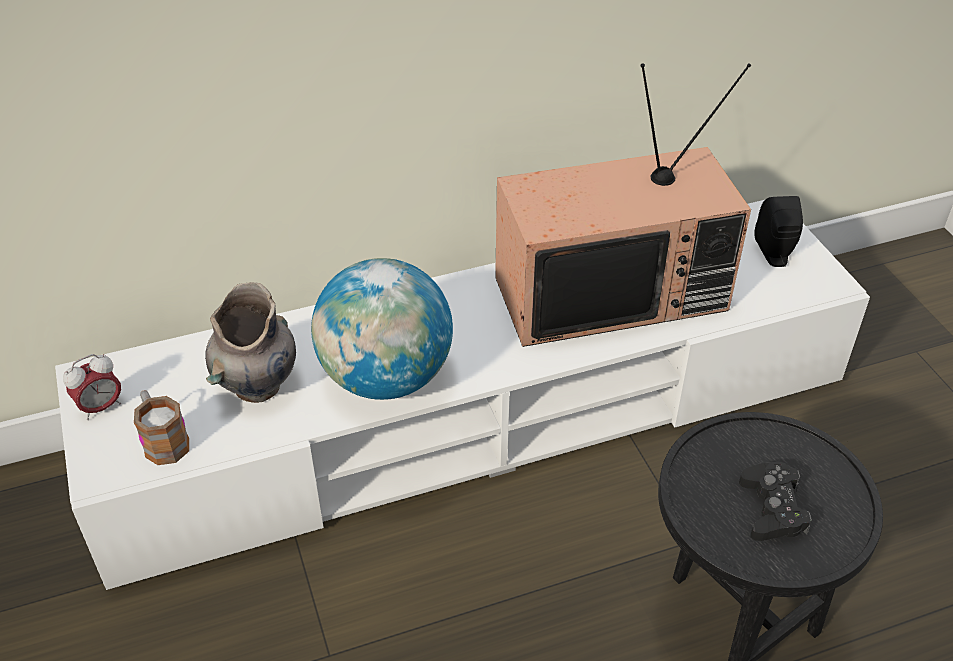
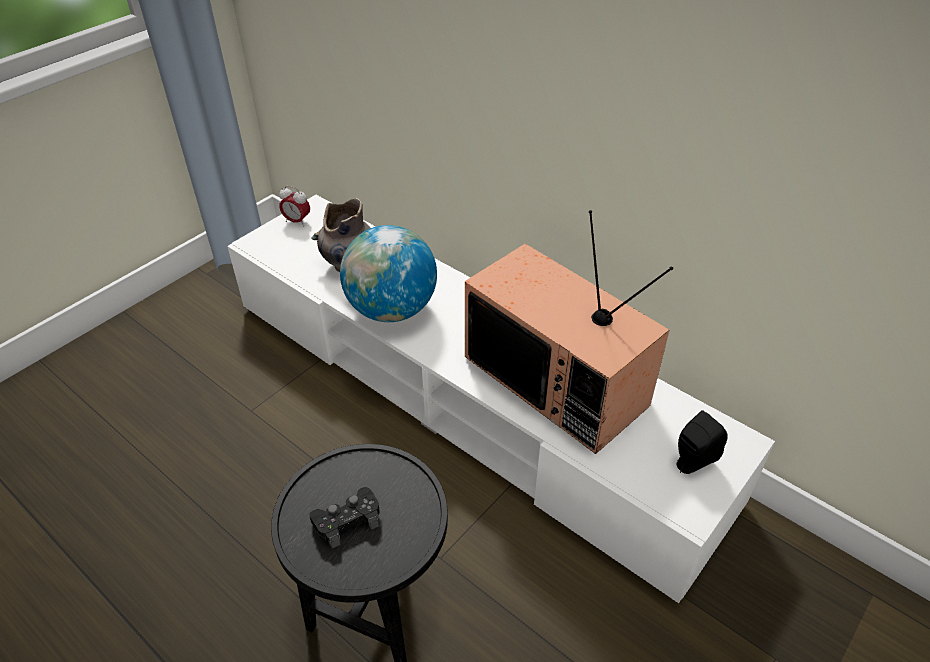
camera: 60 degrees right, 0 degrees up
mug [134,390,189,465] -> none

